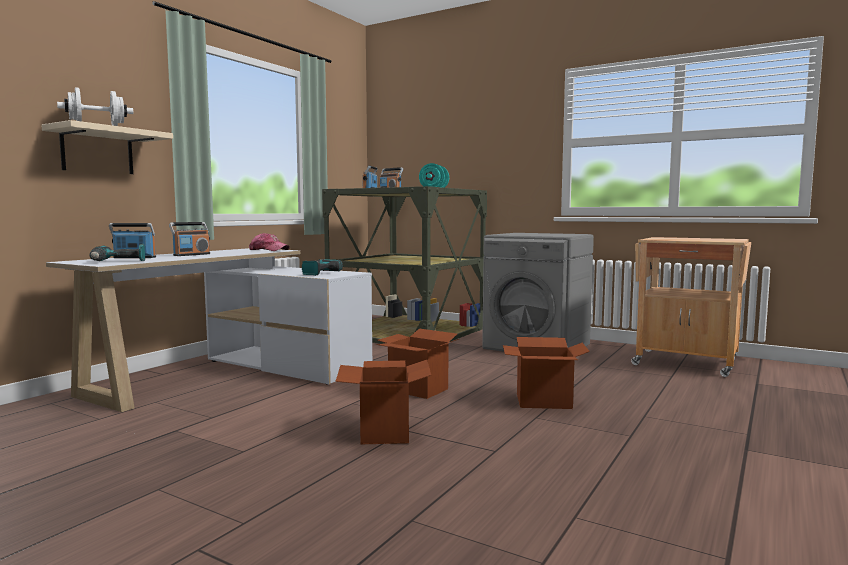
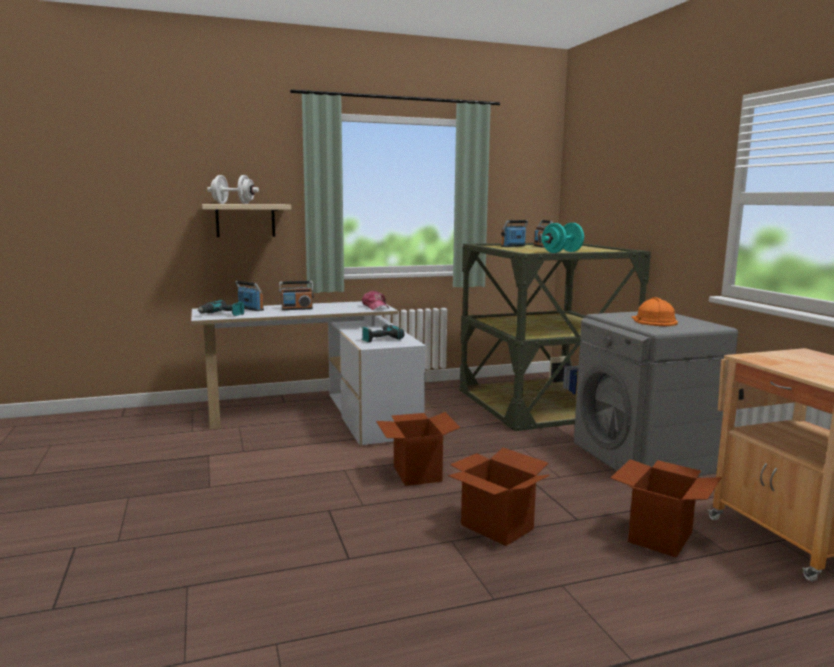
camera: 40 degrees right, 5 degrees up
cardboard box [335,360,431,444] -> cardboard box moved to [611,459,722,557]
none -> orange hard hat [631,297,678,326]

